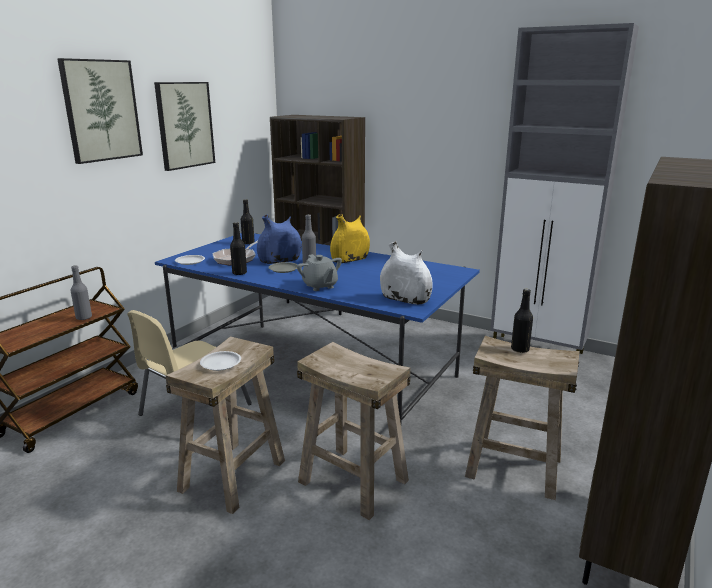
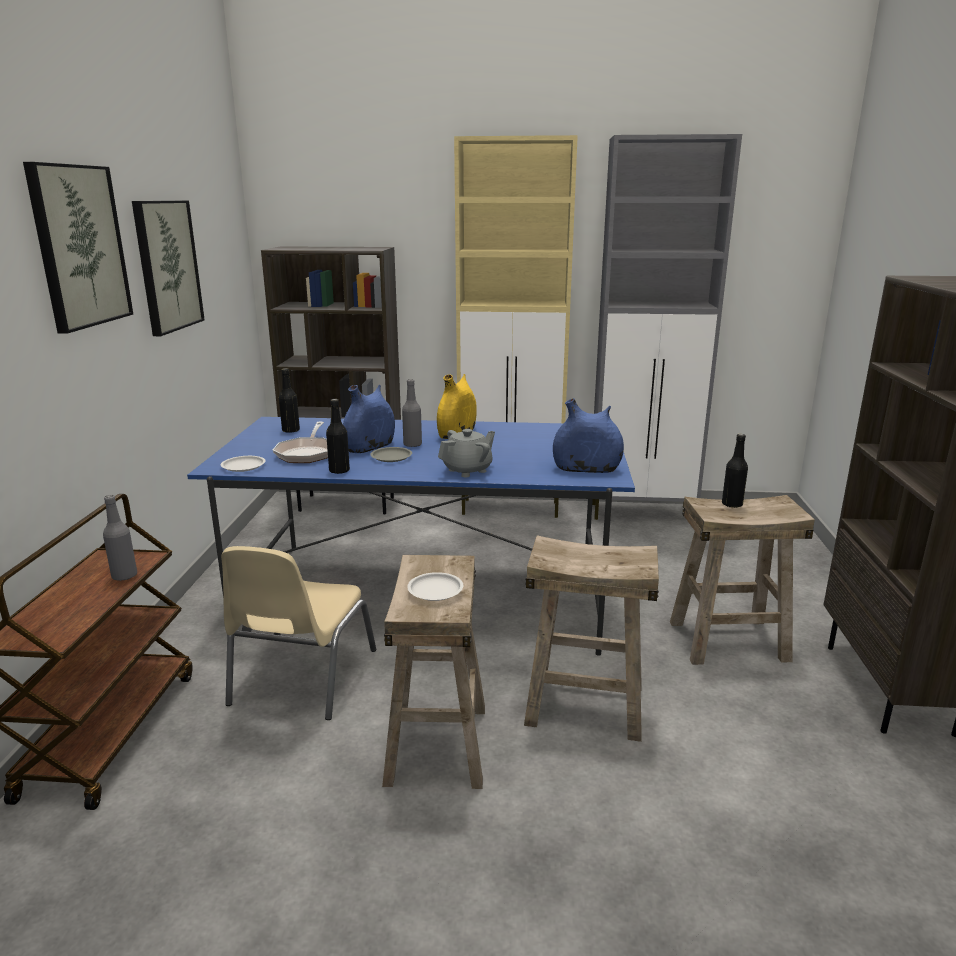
camera: 25 degrees left, 0 degrees up
grey teapot [297,254,342,291] -> grey teapot turned 75 degrees counterclockwise [438,429,495,477]
white vase [380,241,432,304] -> blue vase [553,398,624,473]
none -> beige cabinet [454,135,578,518]

